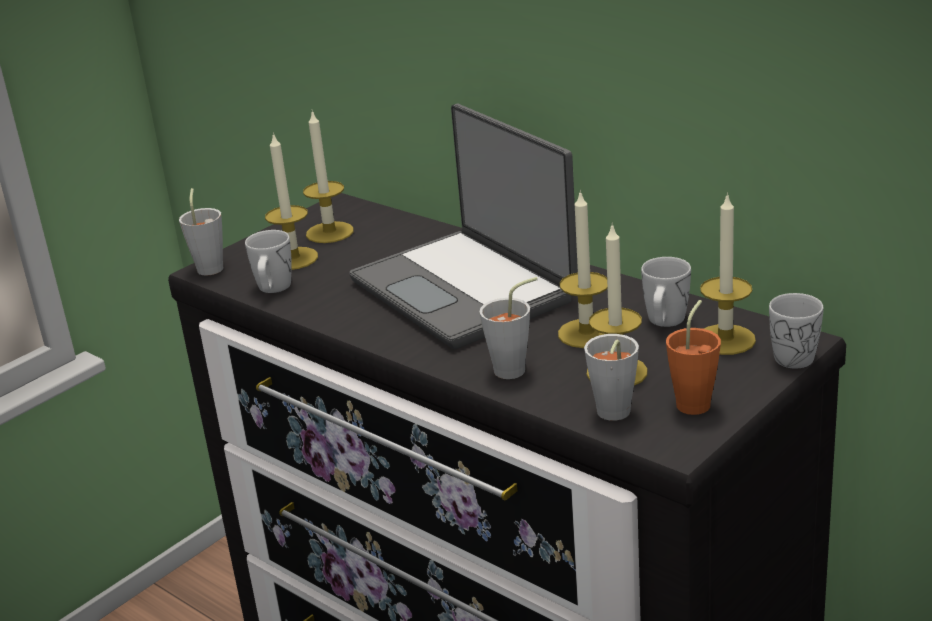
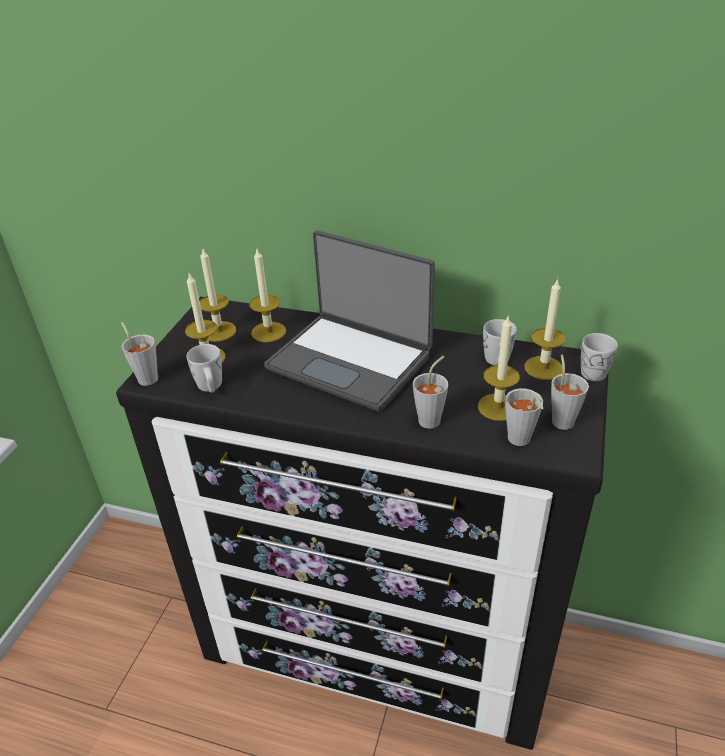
camera: 25 degrees left, 10 degrees up
candle [558,190,608,348] -> candle moved to [249,249,286,342]
orange cup [666,300,721,415] -> grey cup [551,355,589,430]

